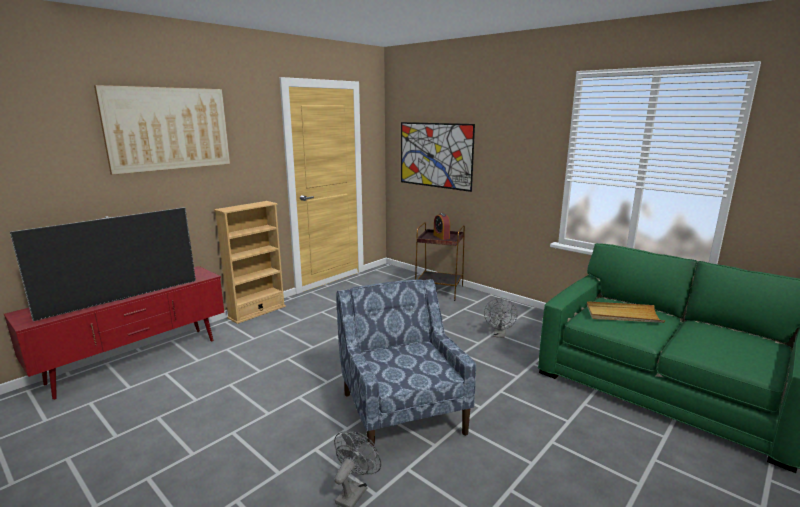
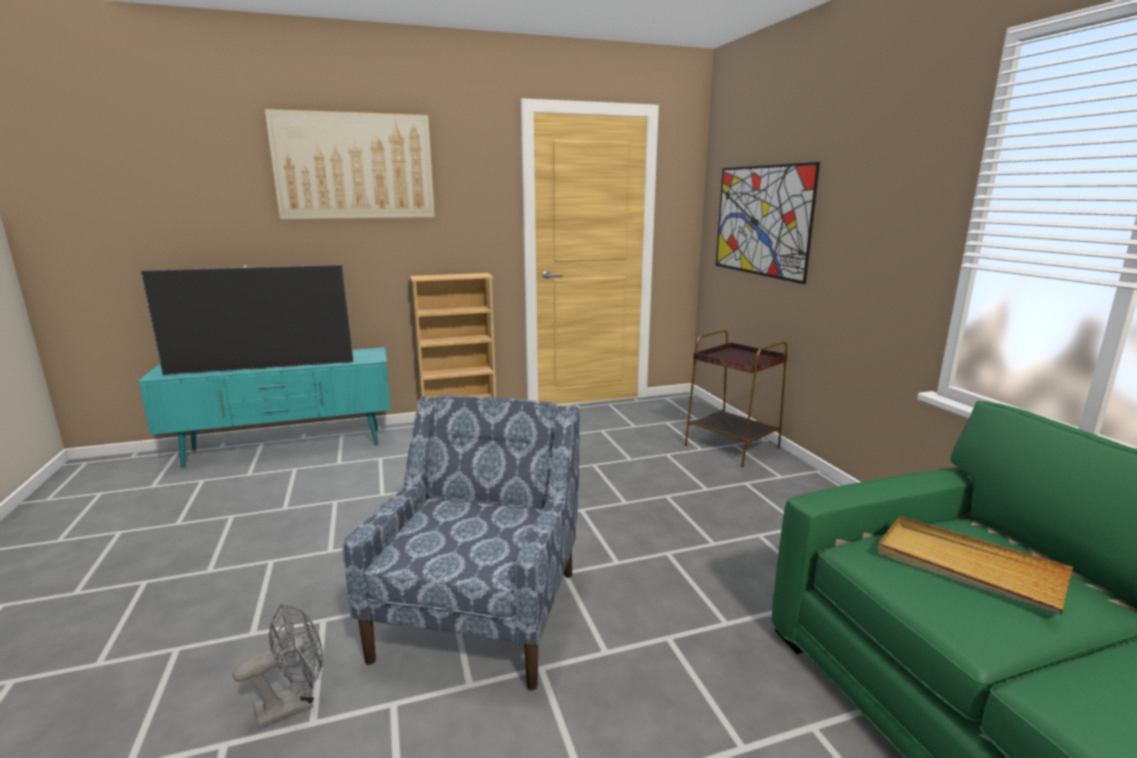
camera: 30 degrees right, 0 degrees up
red tv stand [4,266,224,400] -> turquoise tv stand [138,347,391,468]
alarm clock [434,213,450,240] -> none
grey fan [484,298,517,338] -> none

